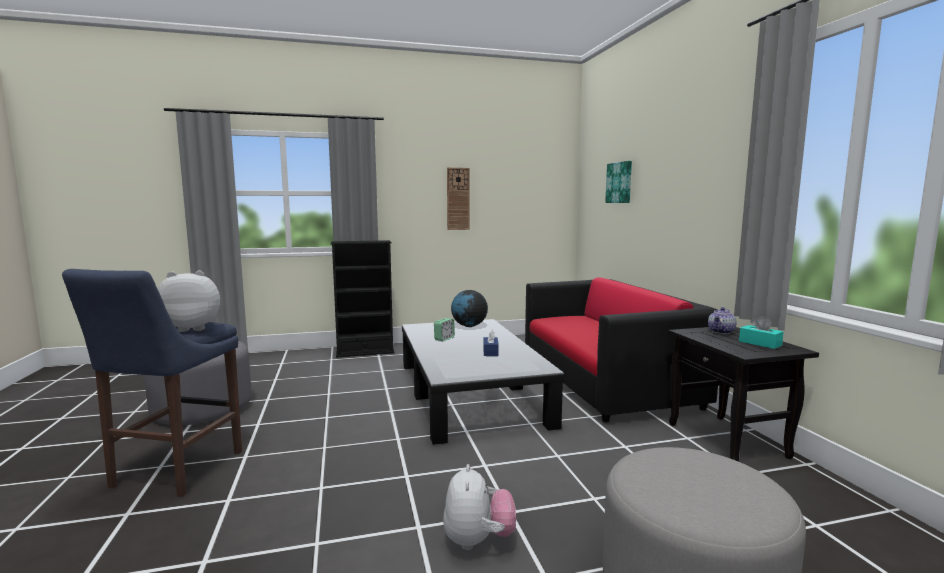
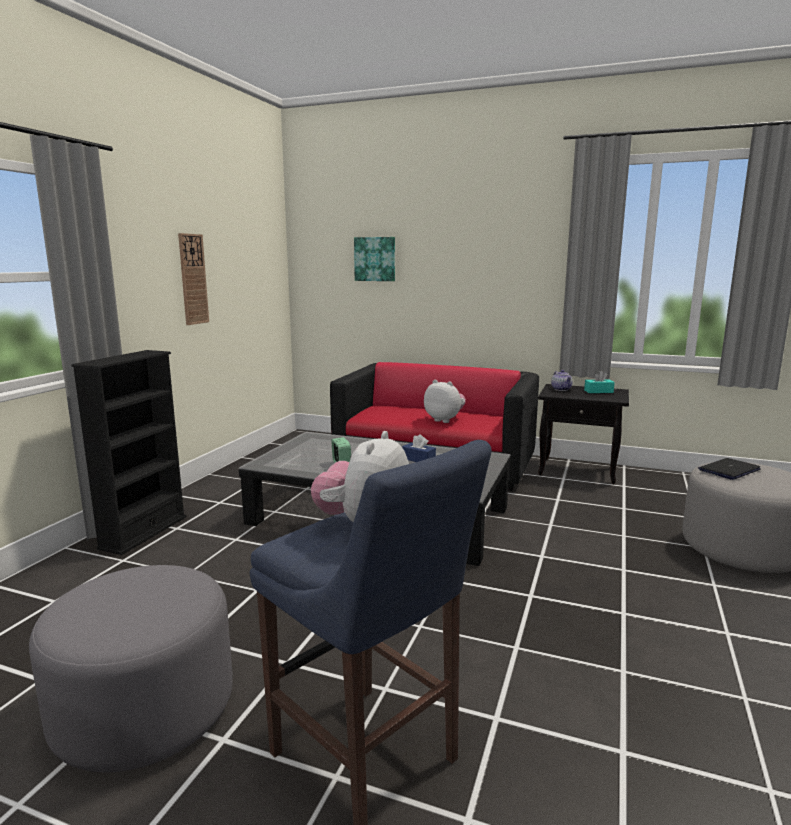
camera: 55 degrees left, 5 degrees up
plush toy [443,464,516,550] -> plush toy moved to [424,380,466,423]
globe [451,290,488,327] -> none
none -> laptop [698,458,761,480]

